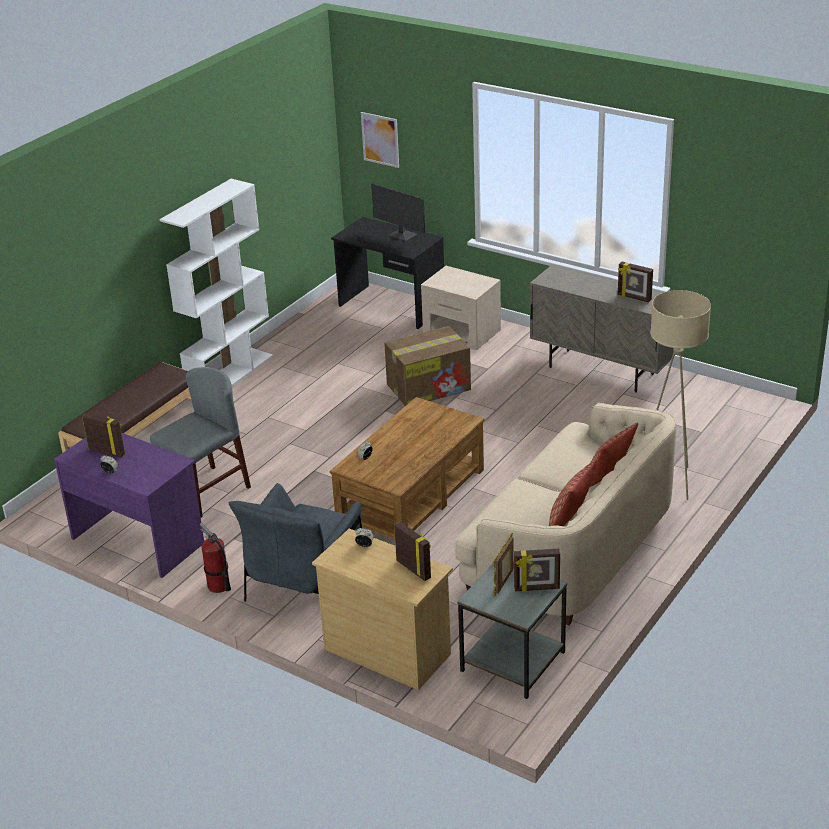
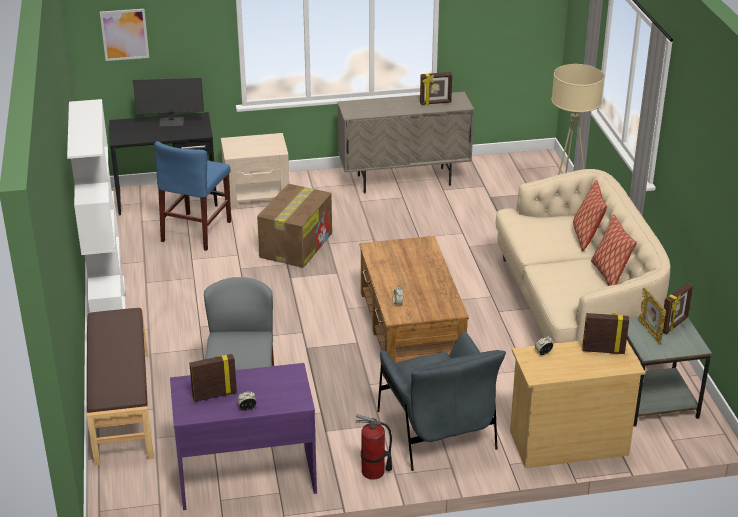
camera: 45 degrees left, 0 degrees up
none -> blue chair [154,141,231,251]

